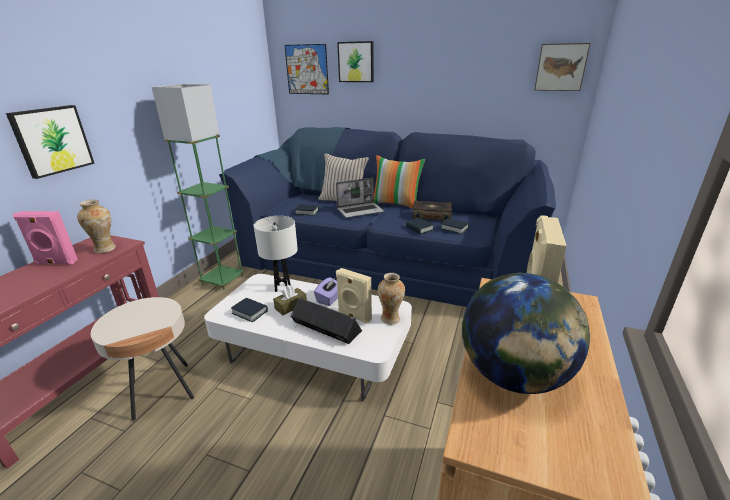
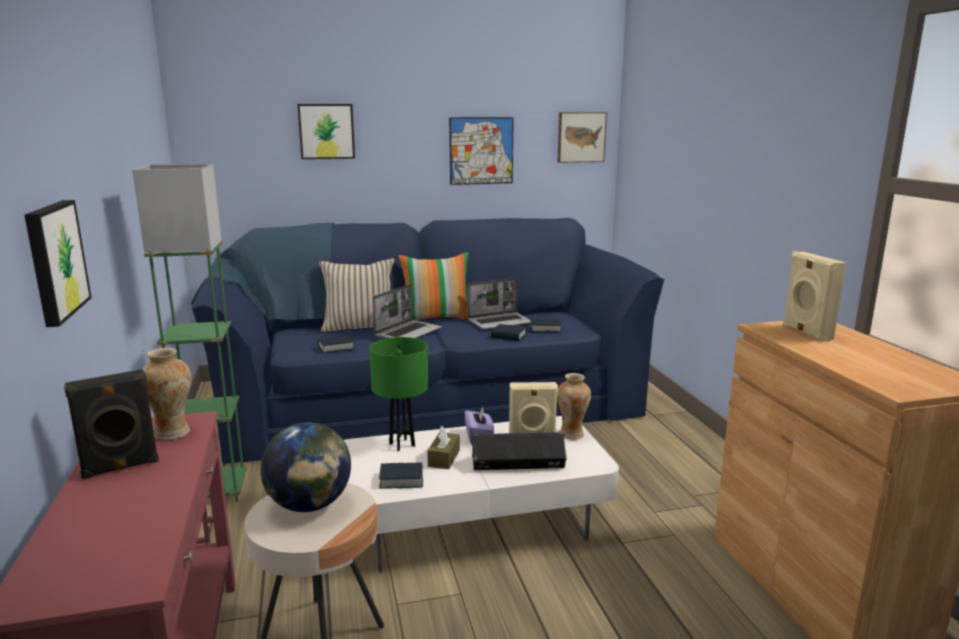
camera: 35 degrees left, 10 degrees down
pink speaker [13,211,78,264] -> black speaker [64,369,159,479]
white table lamp [253,216,298,292] -> green table lamp [369,337,428,451]
picture [284,44,329,94] -> picture moved to [449,117,514,185]
book [412,201,452,221] -> laptop [467,278,531,330]
globe [462,273,590,394] -> globe moved to [260,422,351,512]

